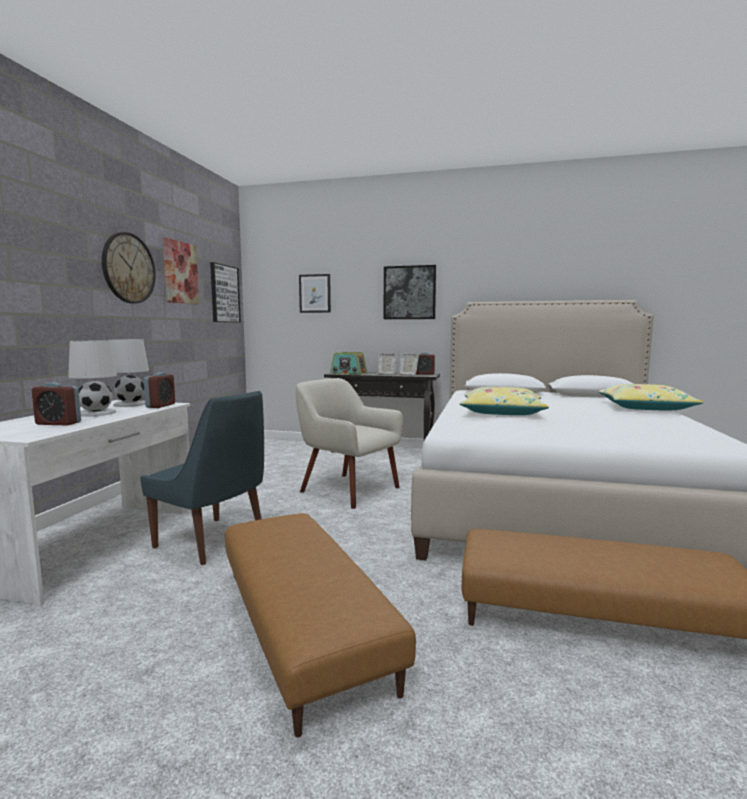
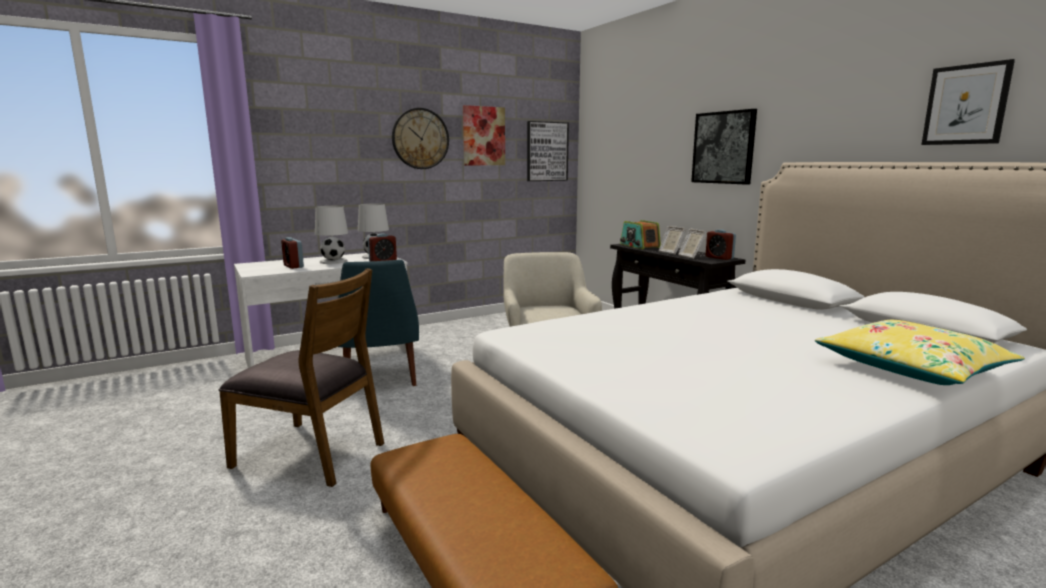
camera: 45 degrees right, 5 degrees up
brown ottoman [225,513,416,738] -> brown chair [218,268,384,487]
picture [299,274,331,313] -> picture moved to [921,59,1015,145]
yellow pillow [460,387,549,415] -> none

